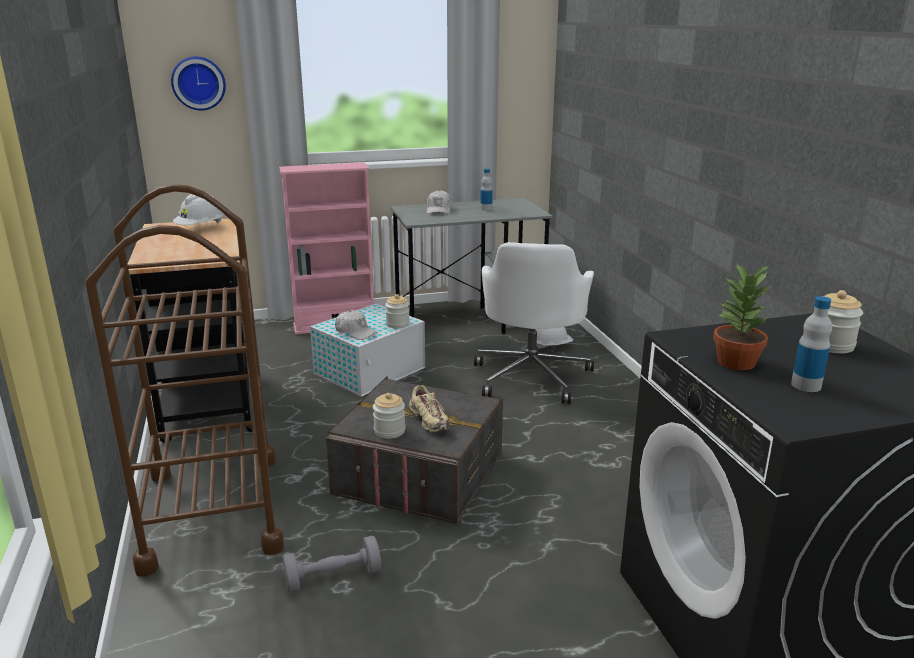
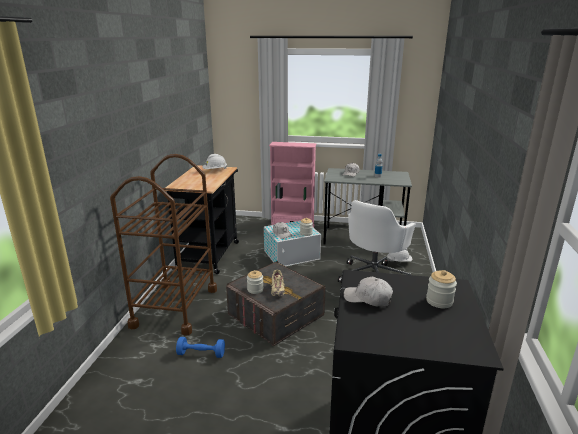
camera: 25 degrees right, 0 degrees up
wall clock [171,56,226,111] -> none
grey dumbbell [283,536,381,592] -> blue dumbbell [176,337,225,358]
potted plant [713,263,772,370] -> white cap [344,276,393,306]
bottle [791,296,832,392] -> none

